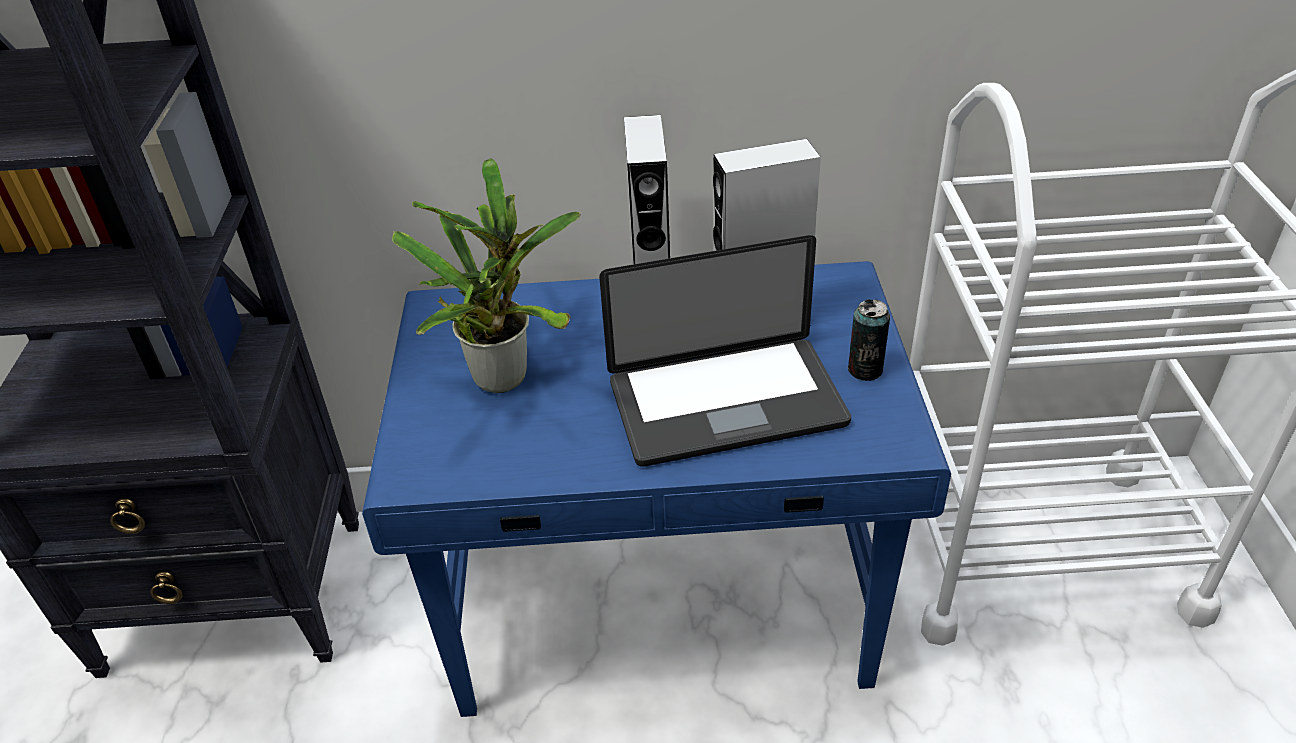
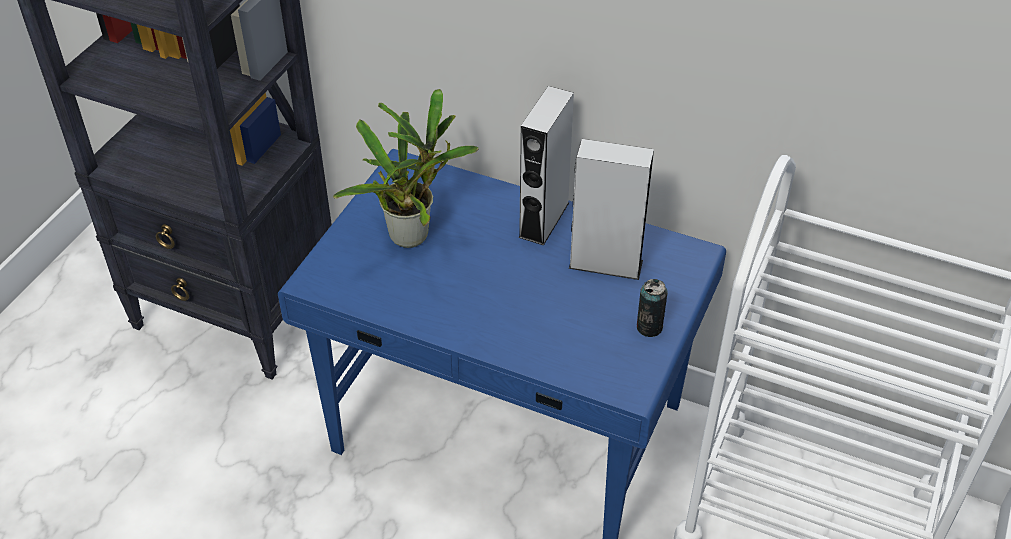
camera: 25 degrees right, 5 degrees up
laptop [599,235,851,467] -> none

